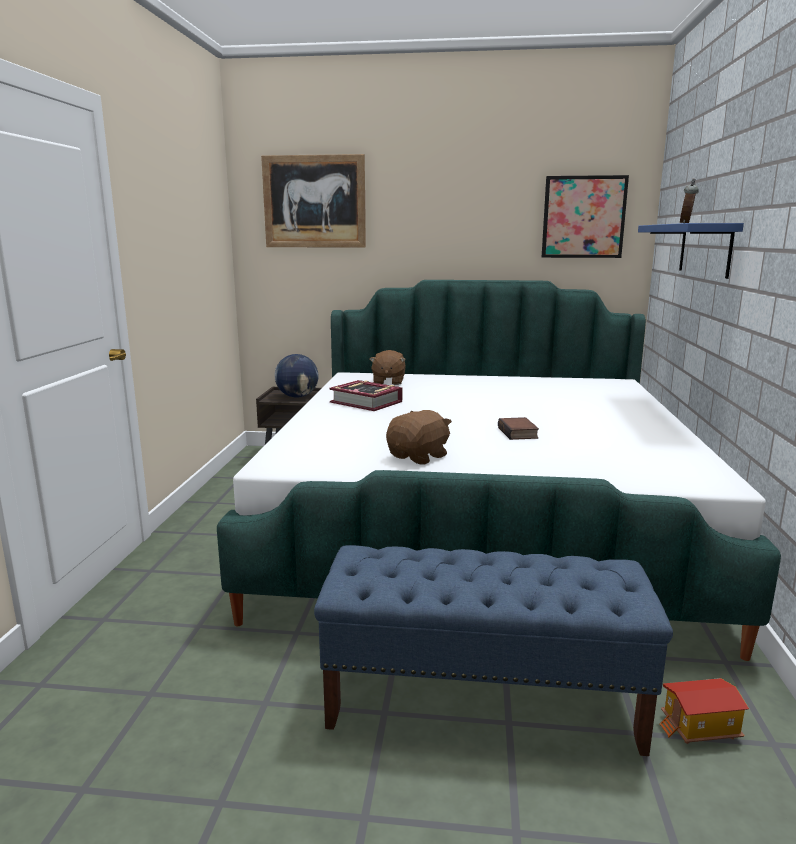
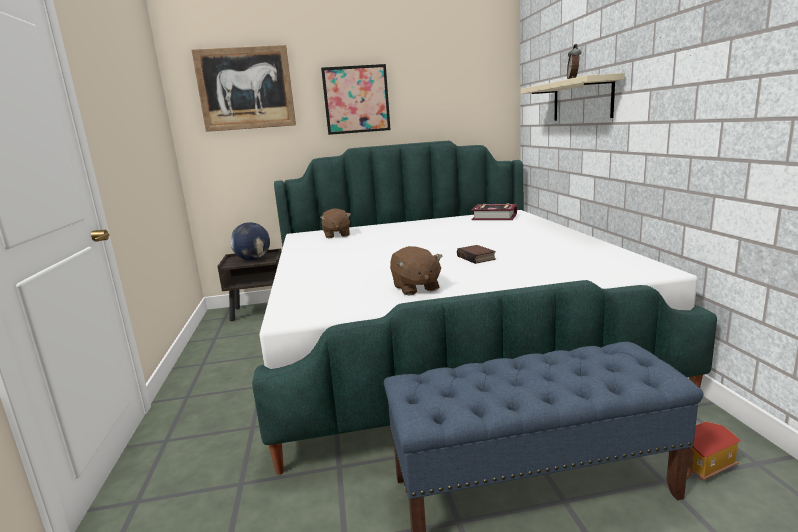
camera: 15 degrees left, 0 degrees up
book [329,380,402,411] -> book moved to [471,203,517,220]
brown plush toy [386,410,452,465] -> brown plush toy turned 135 degrees clockwise [390,246,442,295]
picture [542,175,629,258] -> picture moved to [321,64,391,135]
blue shelf [638,223,744,279] -> beige shelf [521,73,625,121]

